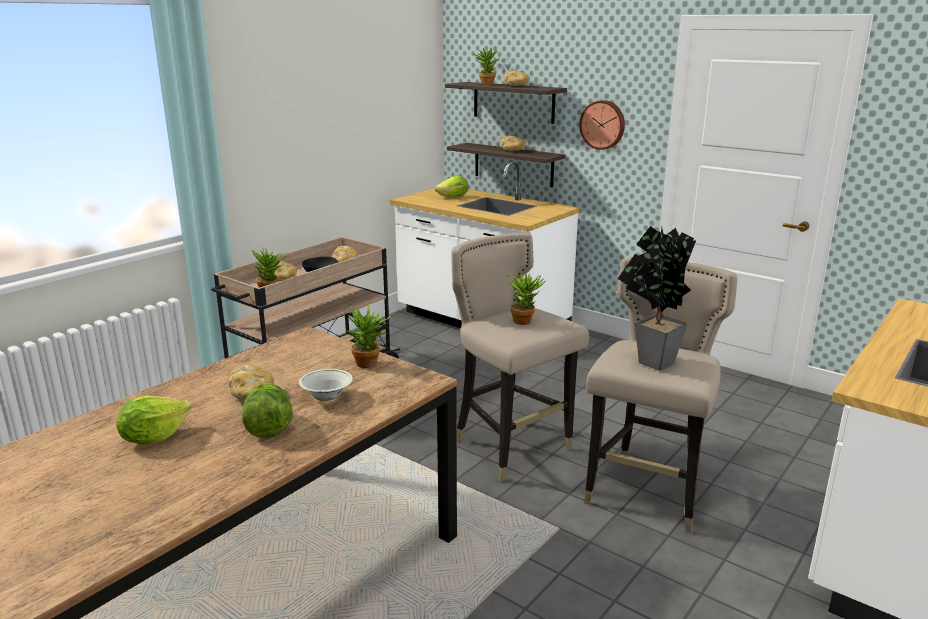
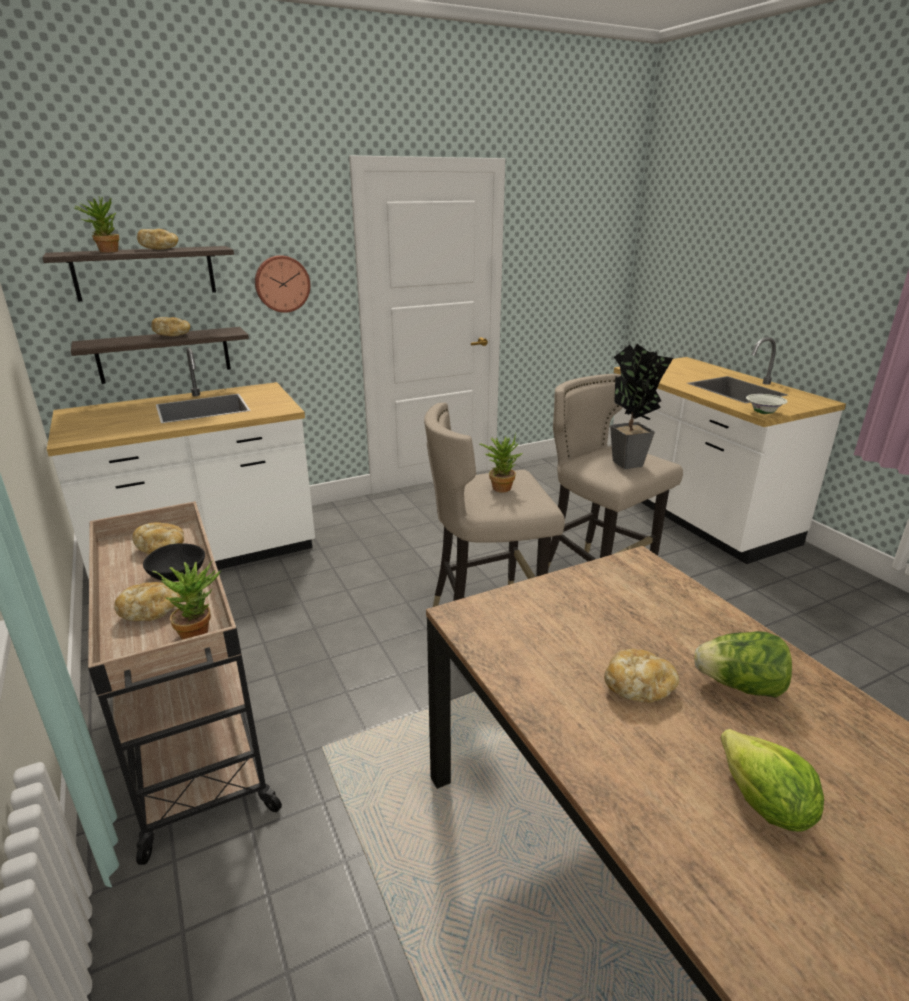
camera: 65 degrees left, 5 degrees up
white bowl [299,369,353,401] -> white bowl moved to [746,394,788,414]
potted plant [345,304,392,368] -> none
lettuce [435,176,469,198] -> none

